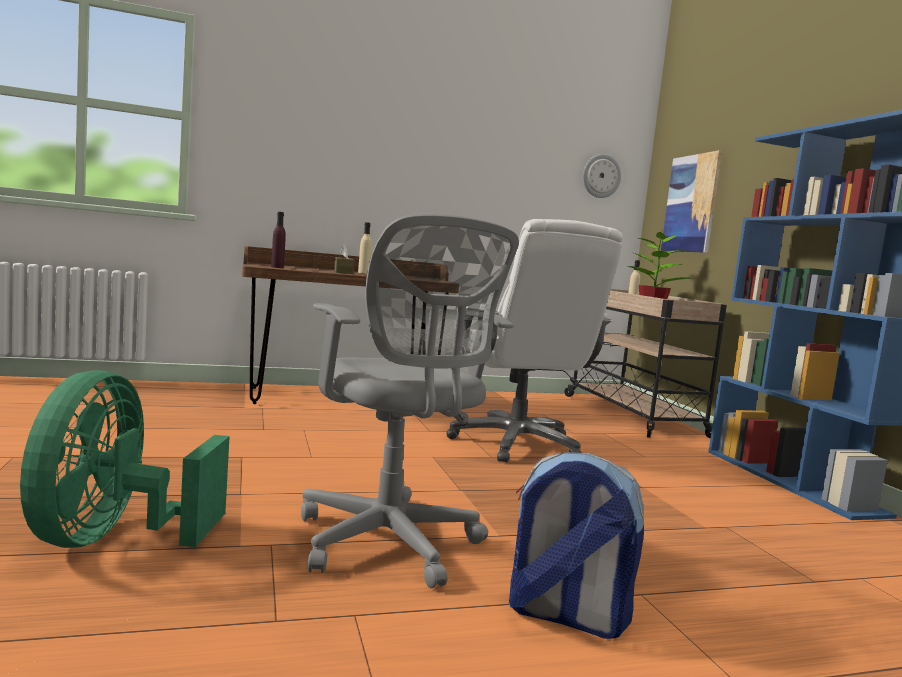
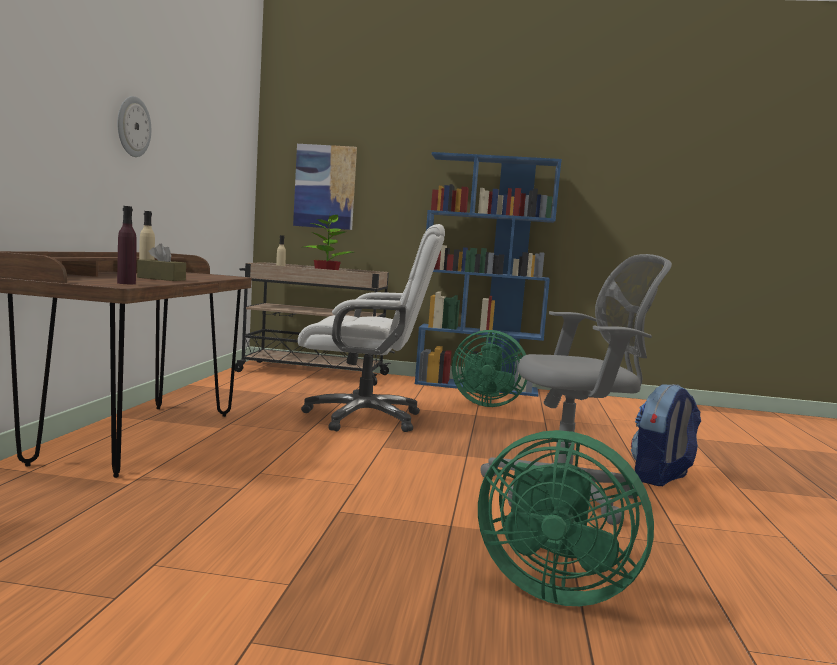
camera: 65 degrees left, 0 degrees up
wall clock [583,154,621,198] -> wall clock moved to [118,96,151,157]
none -> green fan [452,330,527,407]

